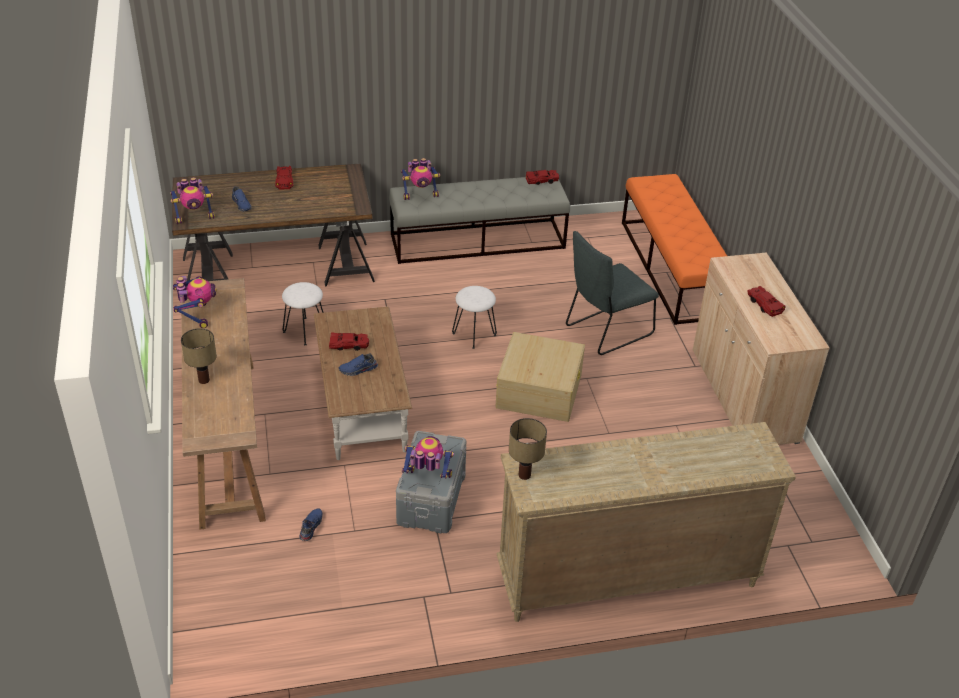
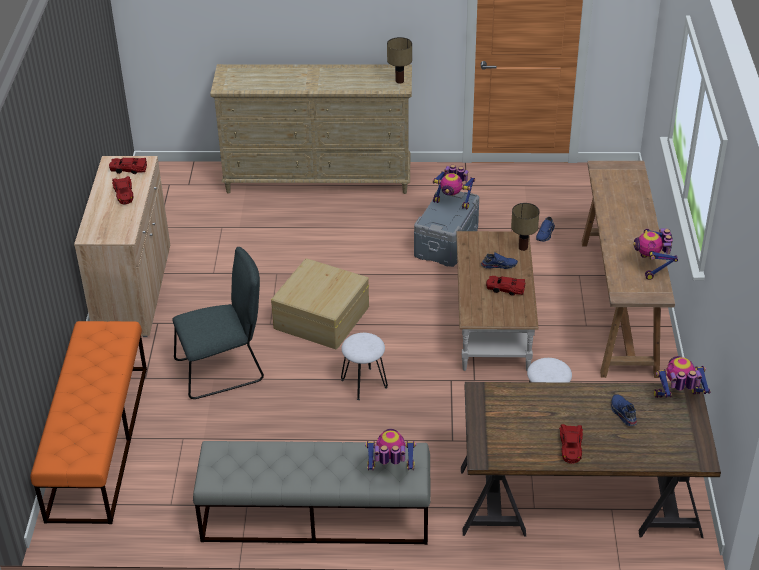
camera: 165 degrees left, 0 degrees up
table lamp [181,328,217,384] -> table lamp moved to [511,203,540,251]
red toy car [526,170,559,185] -> red toy car moved to [109,158,147,174]

